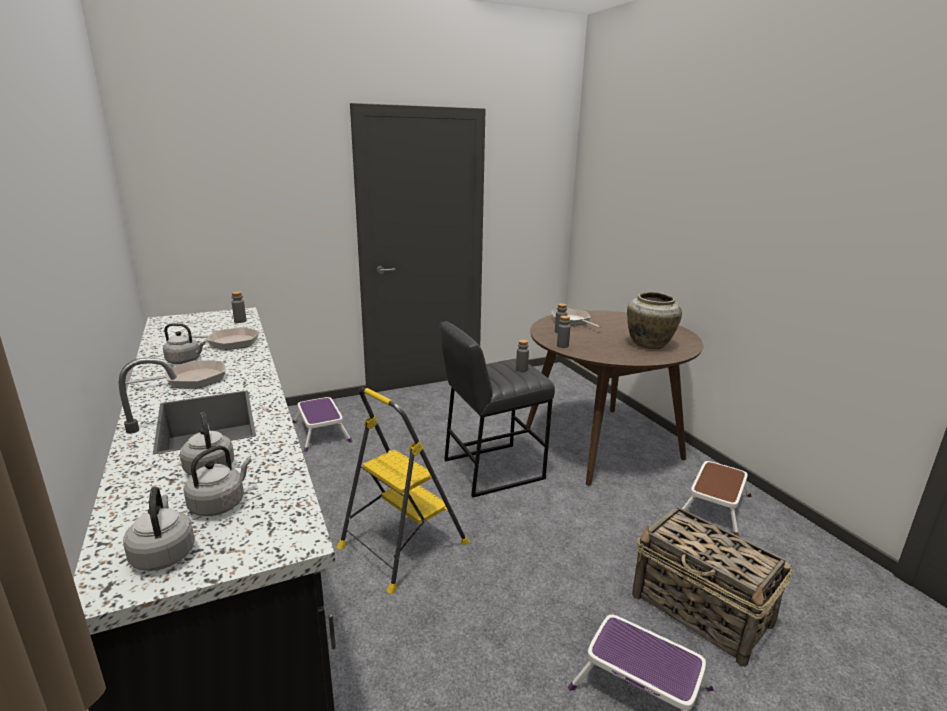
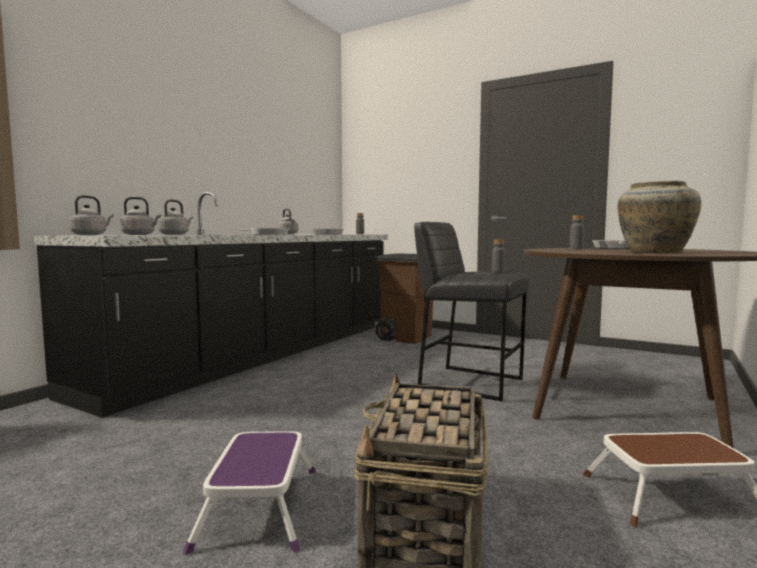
camera: 55 degrees right, 15 degrees down
purple step ladder [293,397,352,452] -> brown trash can [369,253,433,344]
yellow step ladder [337,387,470,594] -> none
grey bottle [557,315,570,348] -> none

